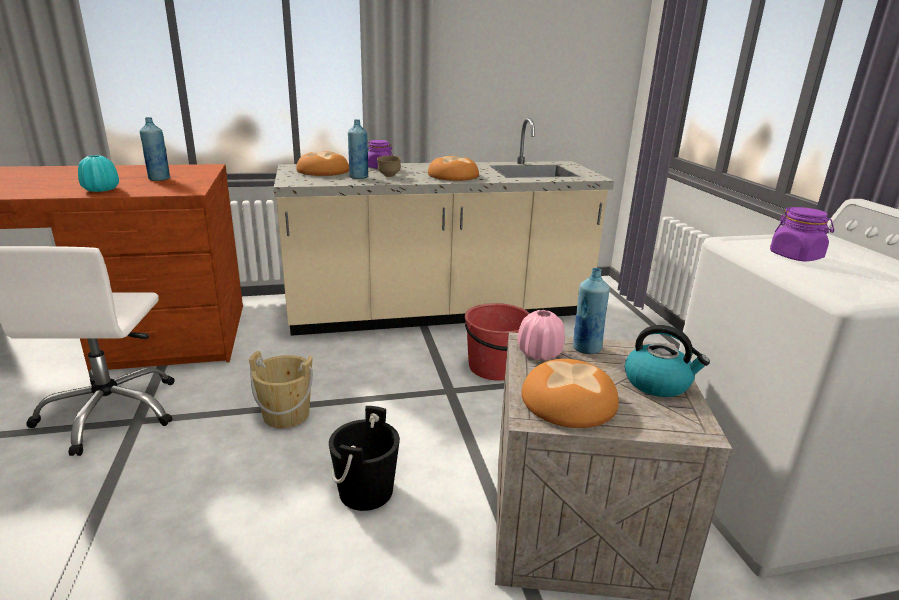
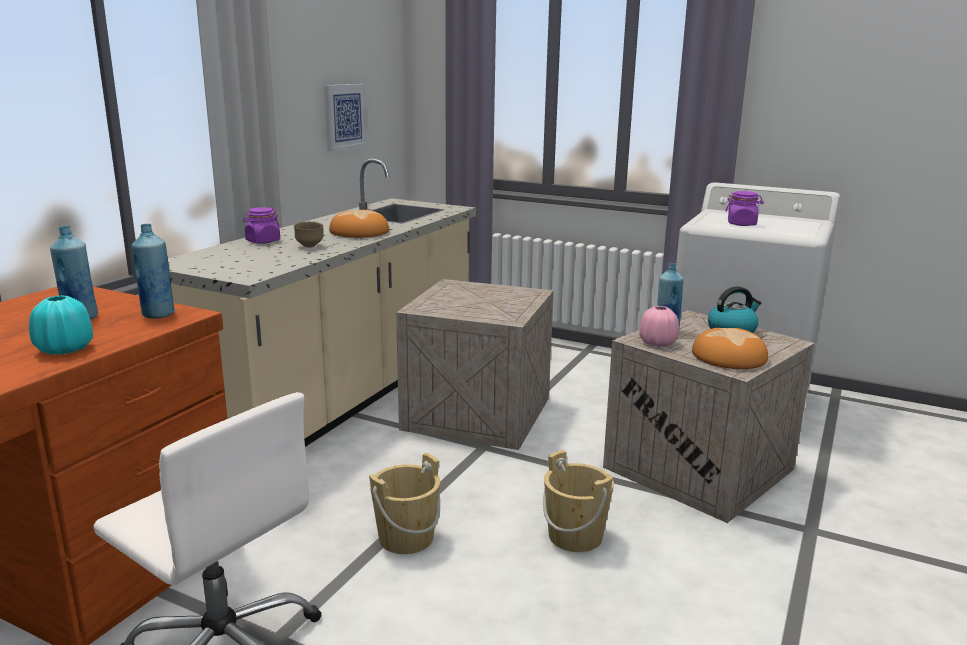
camera: 50 degrees left, 5 degrees down
bread [296,151,349,176] -> none
black bucket [329,406,400,511] -> beige bucket [543,450,614,552]
blue bottle [348,119,368,179] -> blue bottle moved to [132,224,175,318]
red bucket [464,303,530,381] -> crate [396,279,554,450]
none -> picture [324,84,368,152]

